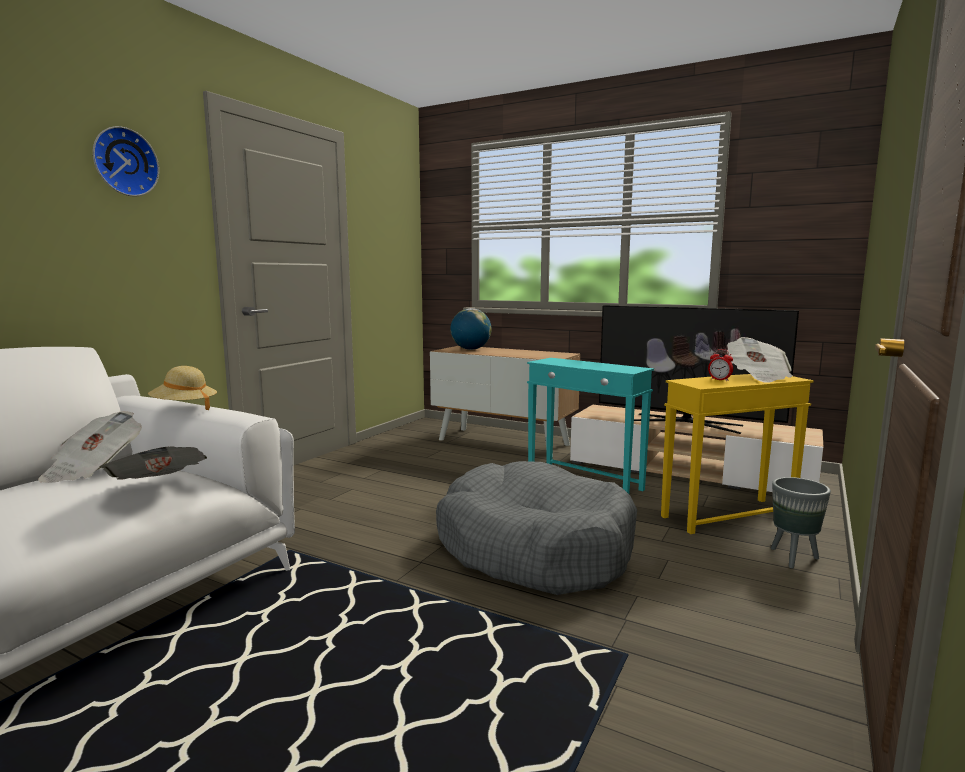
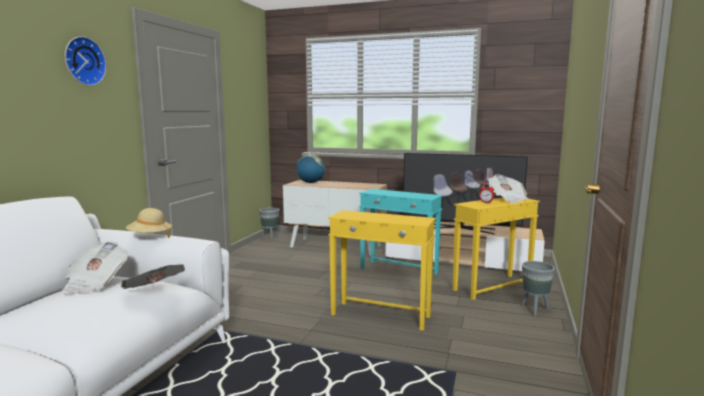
camera: 10 degrees left, 0 degrees up
grey dog bed [436,461,637,595] -> yellow side table [328,210,436,331]
none -> grey planter [259,208,279,241]

